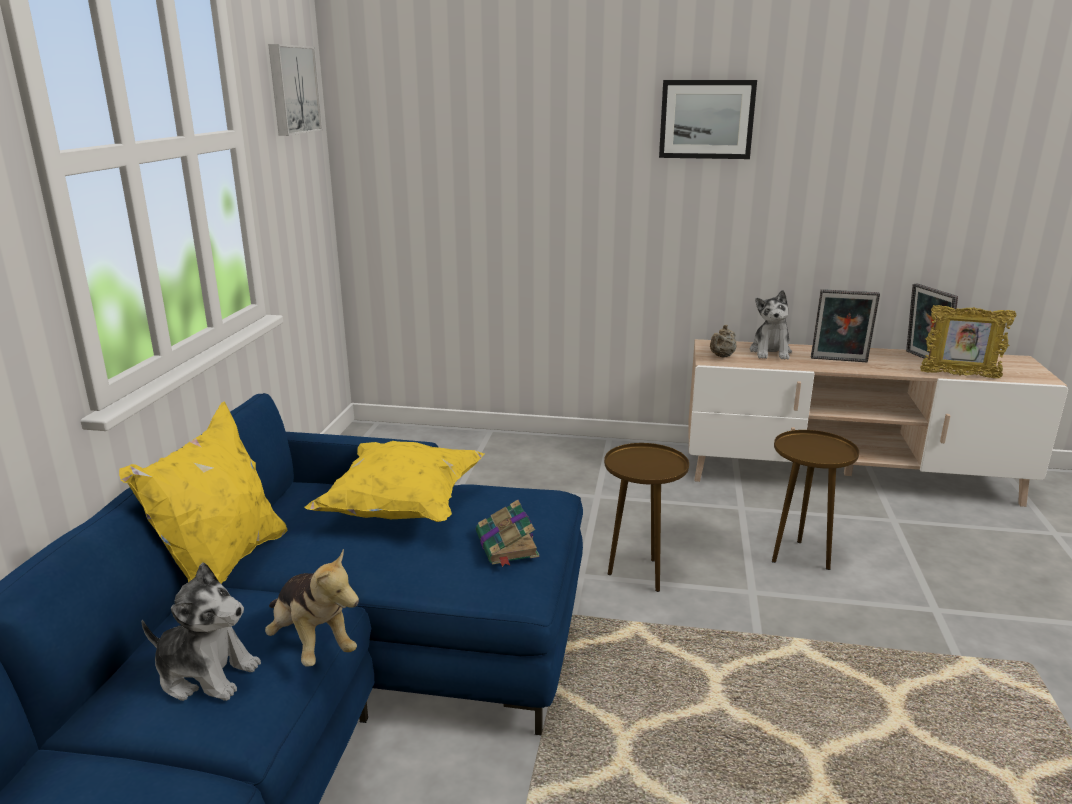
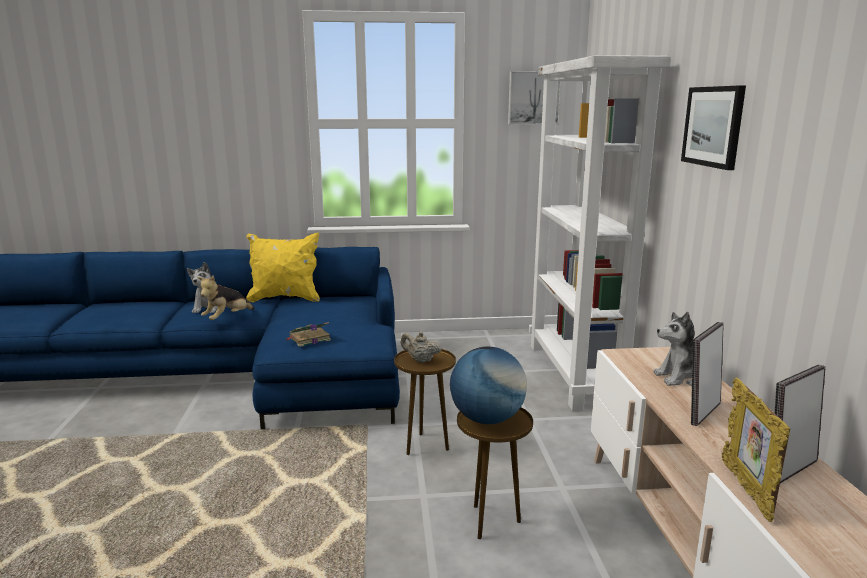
camera: 75 degrees right, 5 degrees down
yellow pillow [304,441,485,522] -> none
beige teapot [710,325,737,358] -> beige teapot moved to [401,332,442,363]
picture frame [811,289,880,362] -> picture frame turned 45 degrees clockwise [691,322,724,426]
none -> globe [450,346,527,424]
none -> white bookcase [529,55,671,411]

